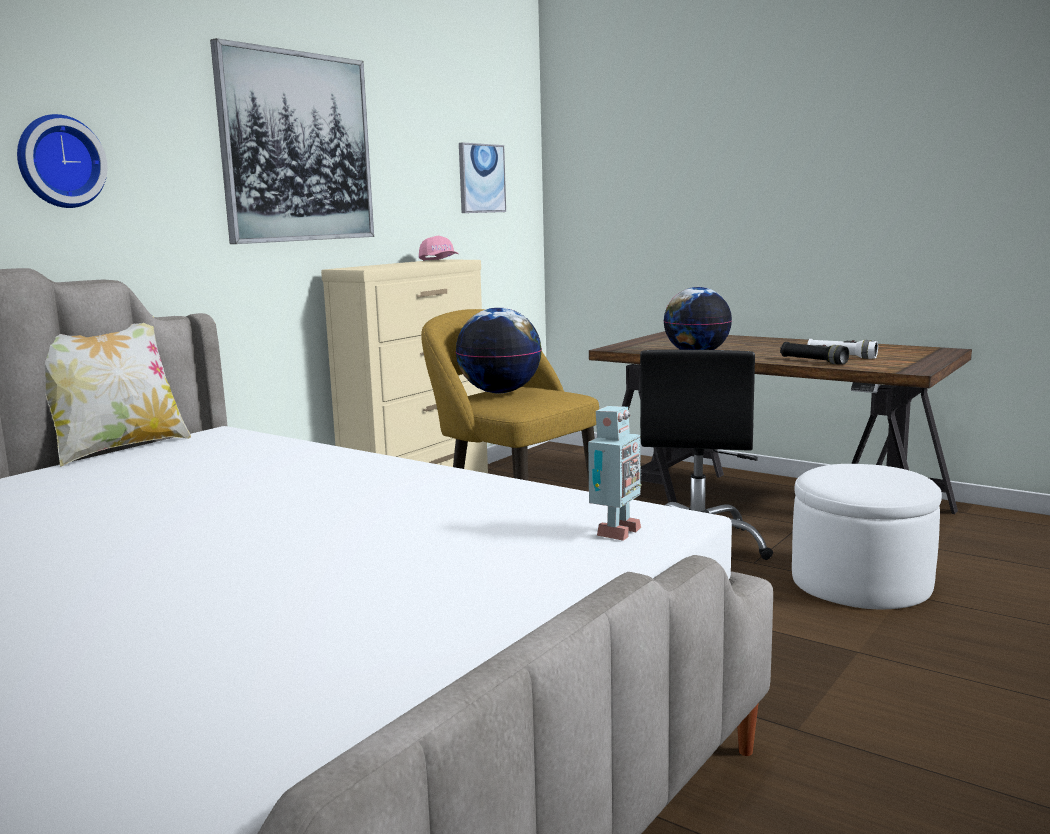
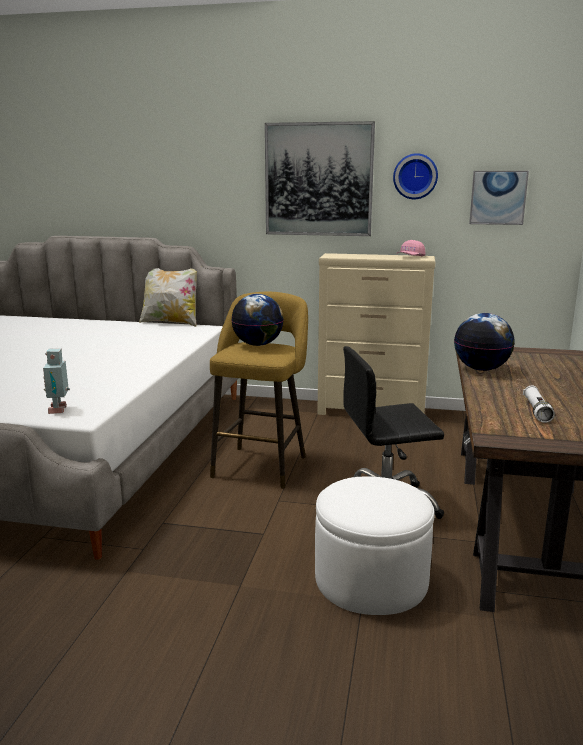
camera: 65 degrees right, 5 degrees up
wall clock [17,114,107,208] -> wall clock moved to [393,153,438,199]
toy robot [588,406,642,541] -> toy robot turned 75 degrees clockwise [43,348,70,414]
black flashlight [780,342,849,365] -> none

